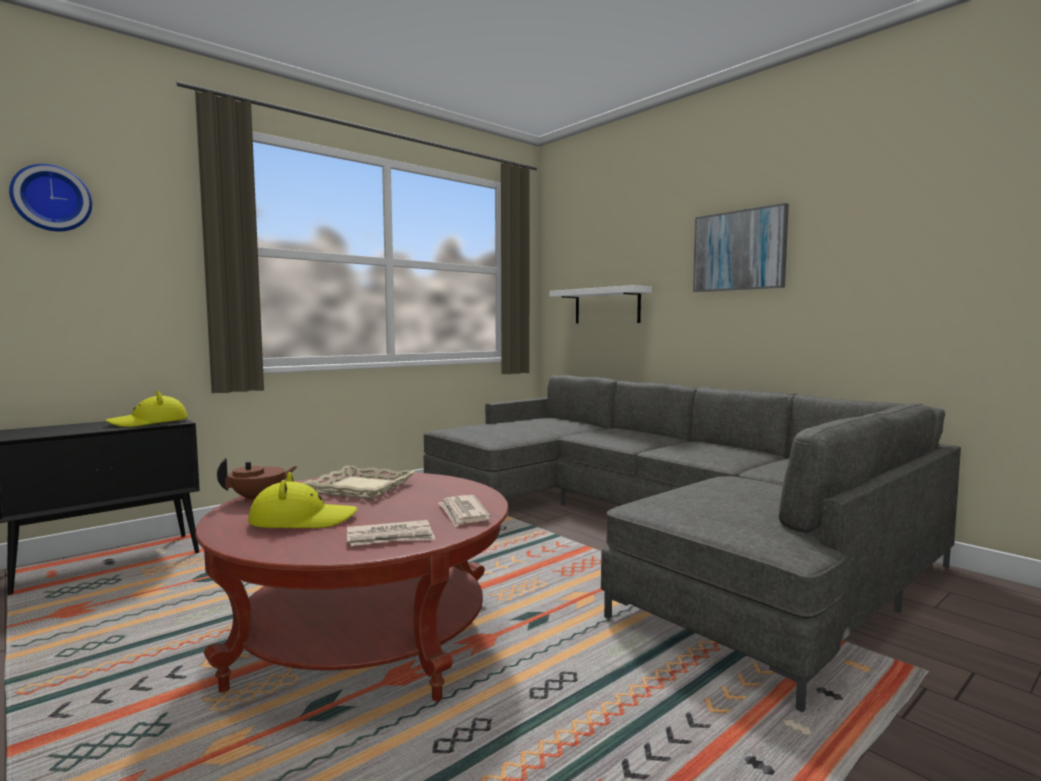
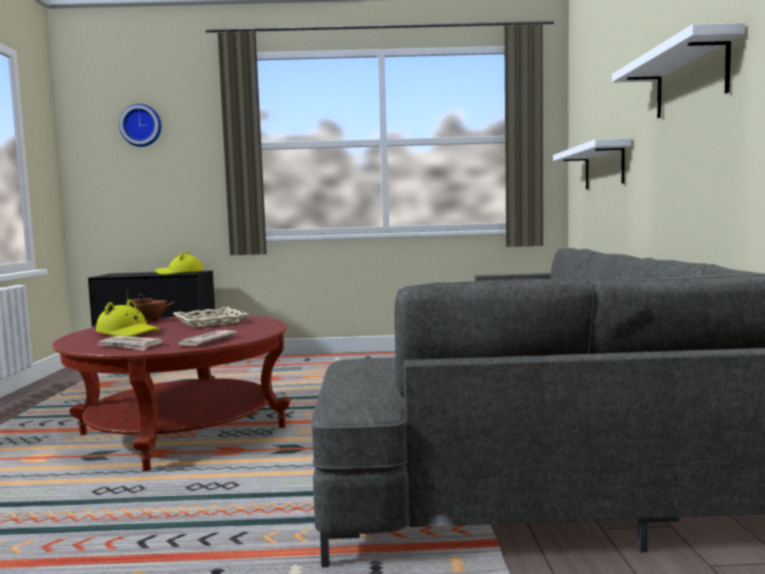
camera: 40 degrees right, 0 degrees up
picture [693,203,789,292] -> white shelf [612,23,745,118]

